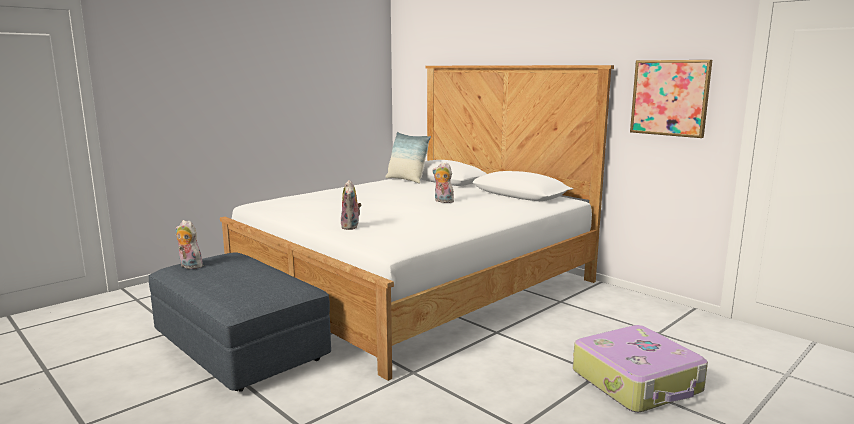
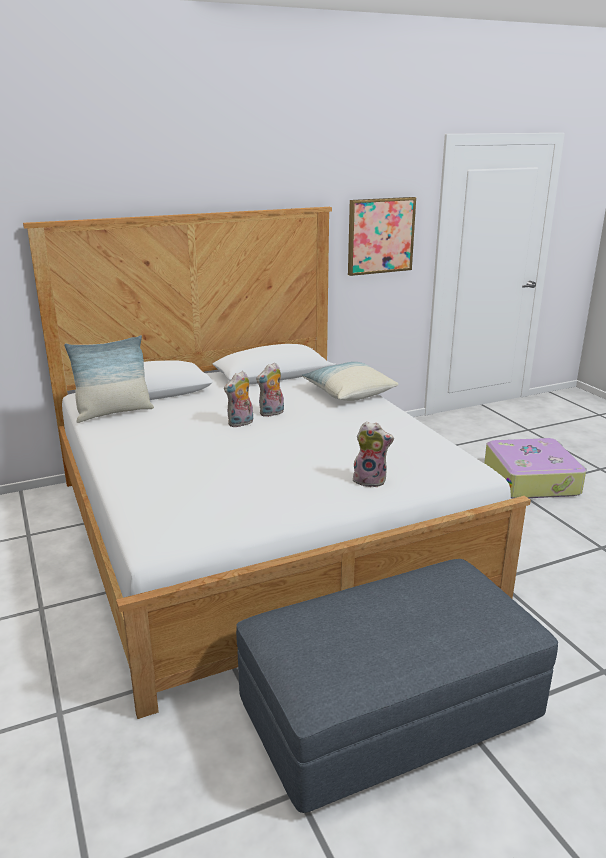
camera: 70 degrees left, 10 degrees up
plush toy [176,220,203,269] -> plush toy moved to [224,371,253,427]
none -> pillow [301,362,399,401]

